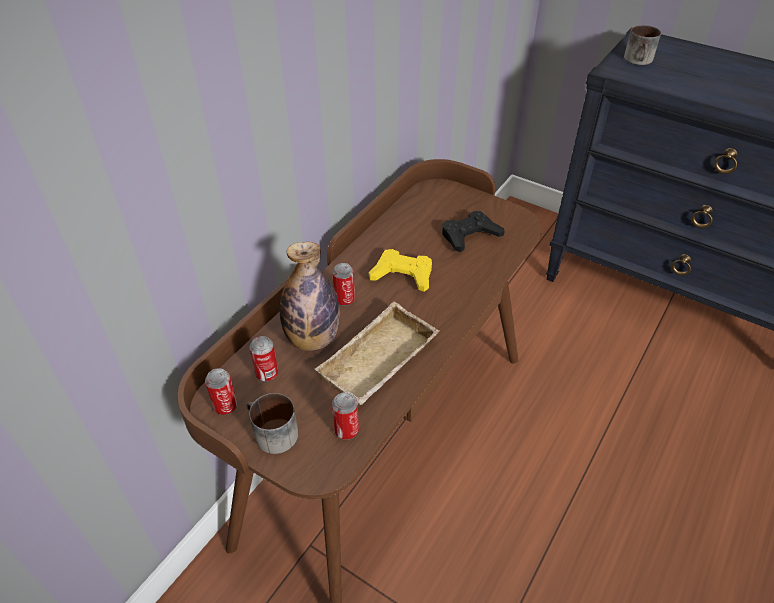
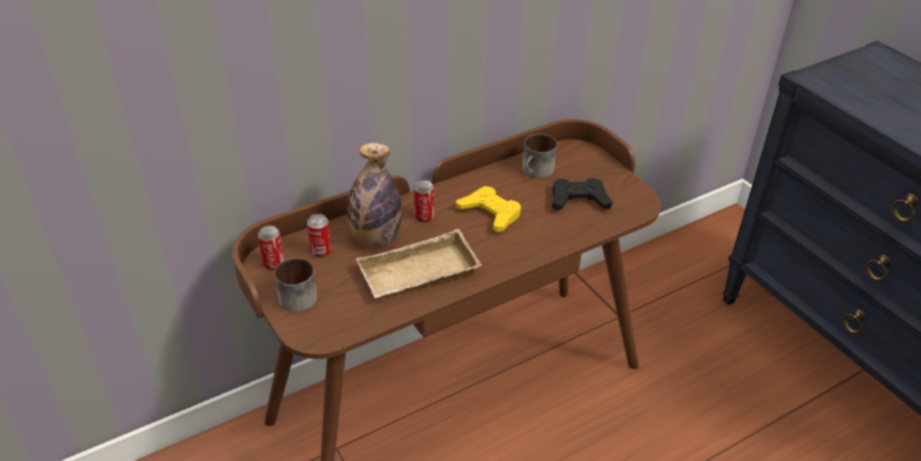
camera: 25 degrees right, 5 degrees down
can [332,392,359,440] -> none
mug [624,25,661,65] -> mug moved to [522,134,557,178]

